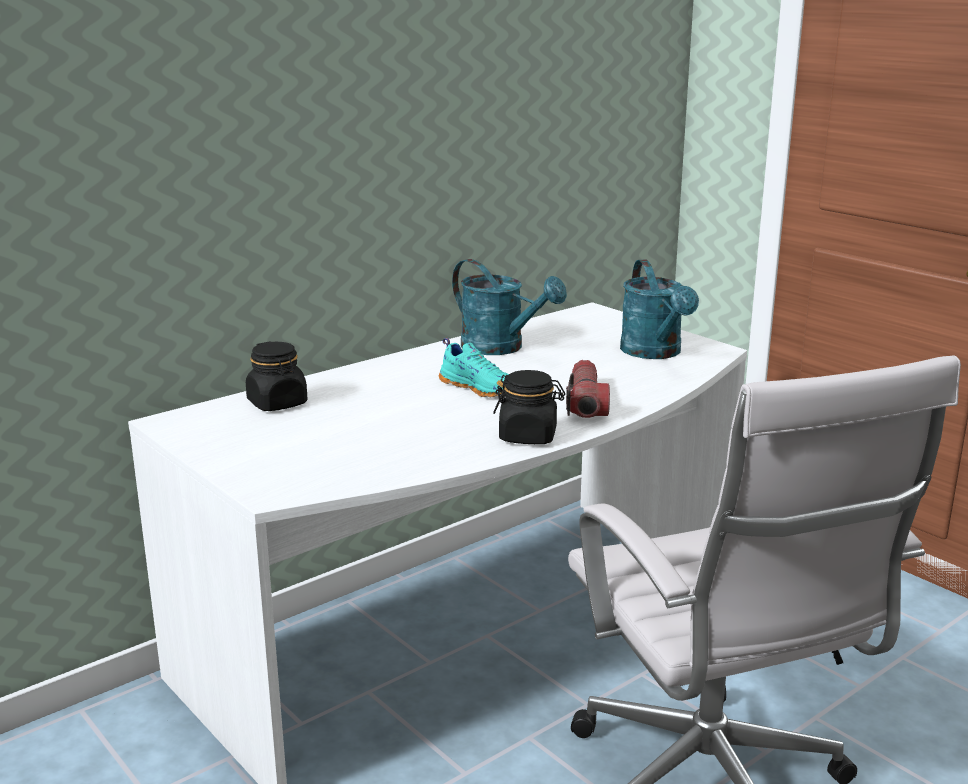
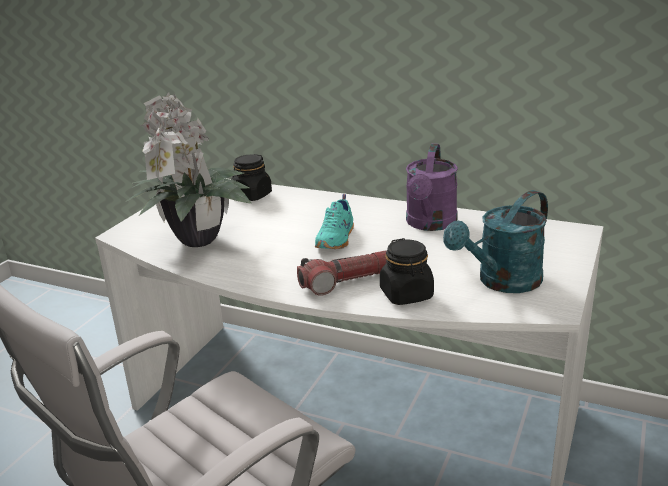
camera: 65 degrees right, 5 degrees up
turquoise watering can [452,259,567,355] -> purple watering can [406,144,458,231]
black jar [493,370,565,444] -> black jar moved to [380,238,434,305]
none -> potted plant [125,92,251,247]

